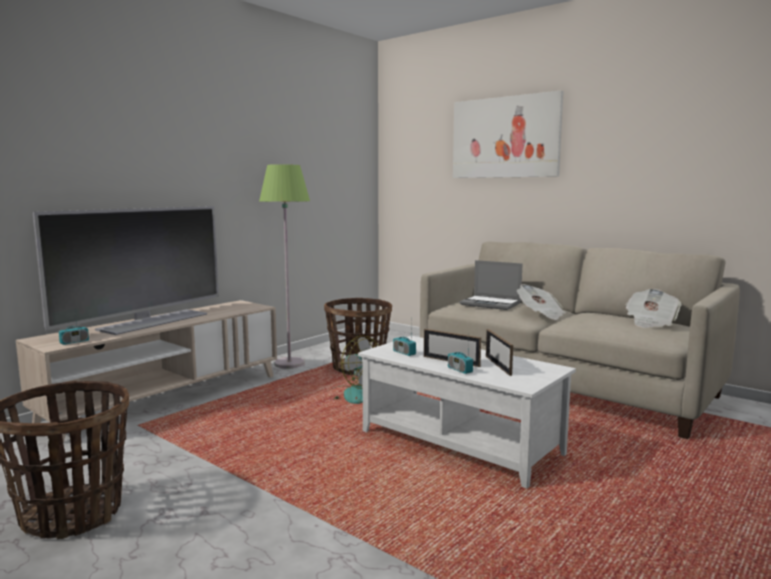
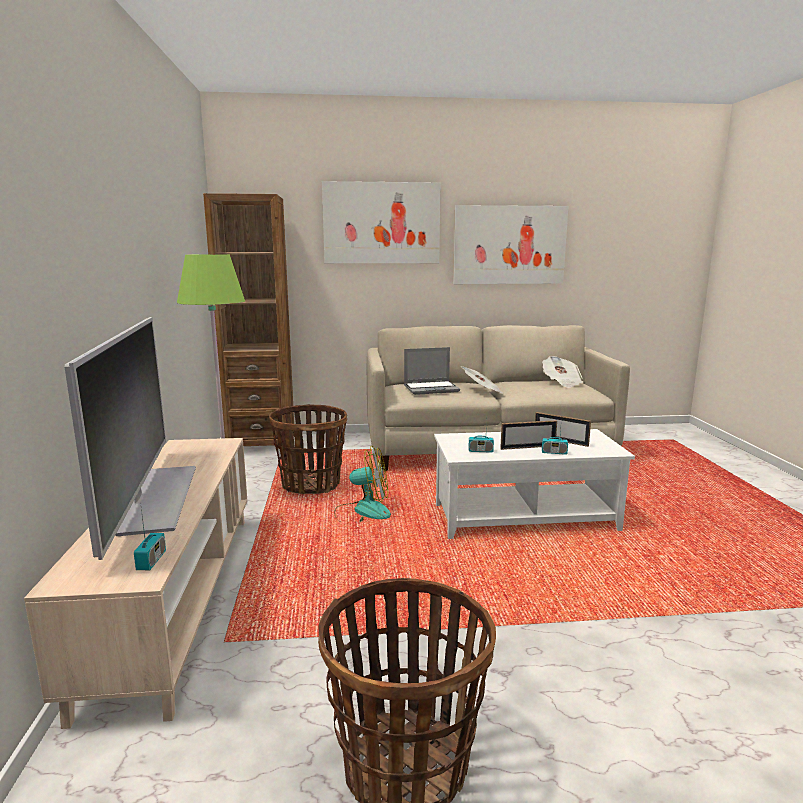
camera: 45 degrees left, 5 degrees up
none -> brown bookcase [203,193,294,446]
none -> picture [453,205,569,284]

